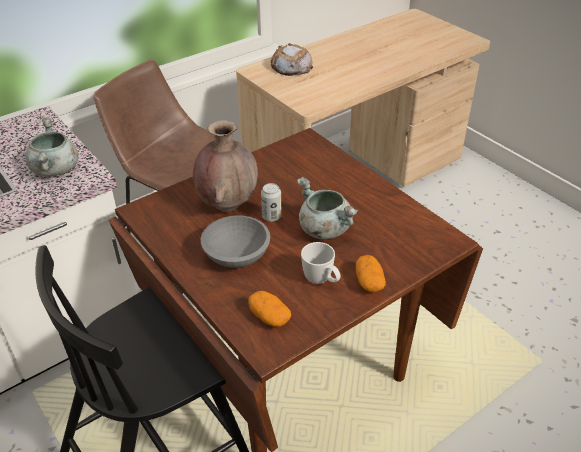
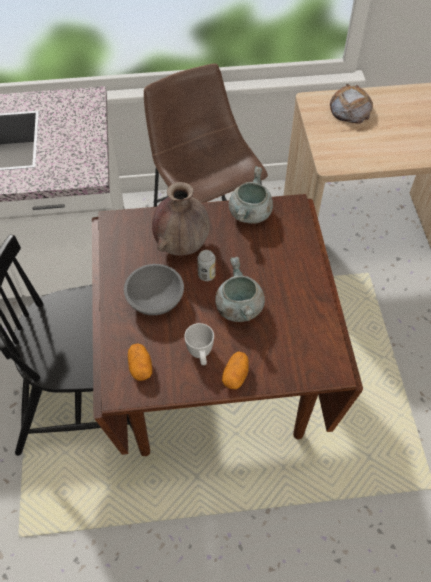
camera: 30 degrees right, 15 degrees up
grey cooking pot [25,117,79,176] -> grey cooking pot moved to [229,166,273,224]

